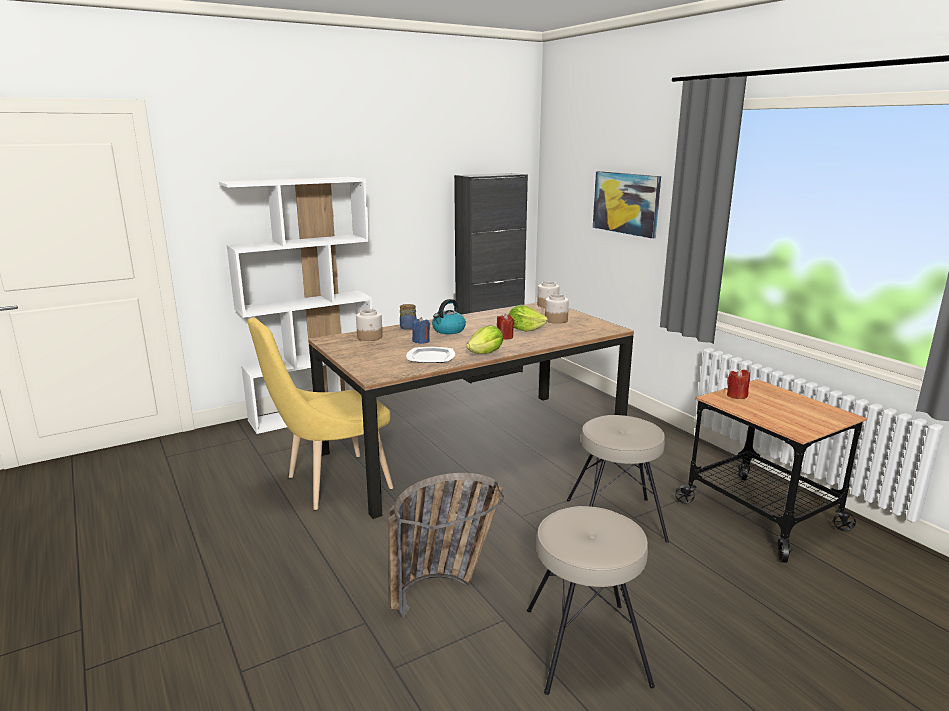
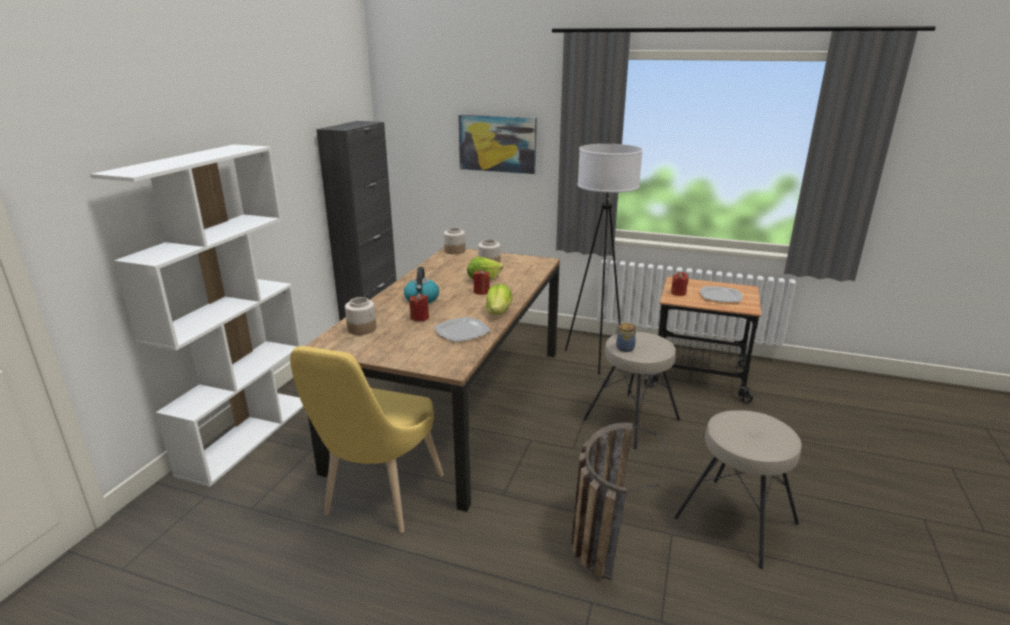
camera: 40 degrees left, 5 degrees up
jar [400,304,417,330] -> jar moved to [614,323,636,352]
blue candle [412,317,430,344] -> red candle [410,293,429,321]
none -> white floor lamp [565,144,643,375]
none -> plate [700,286,743,302]

